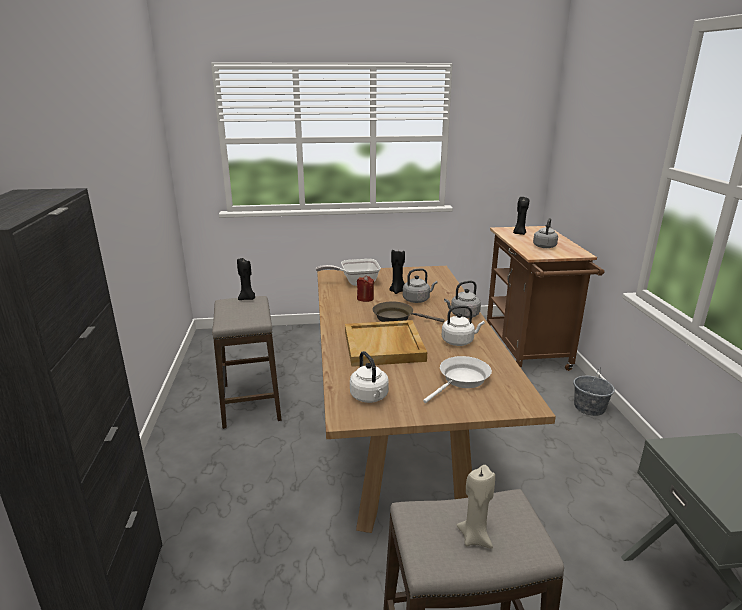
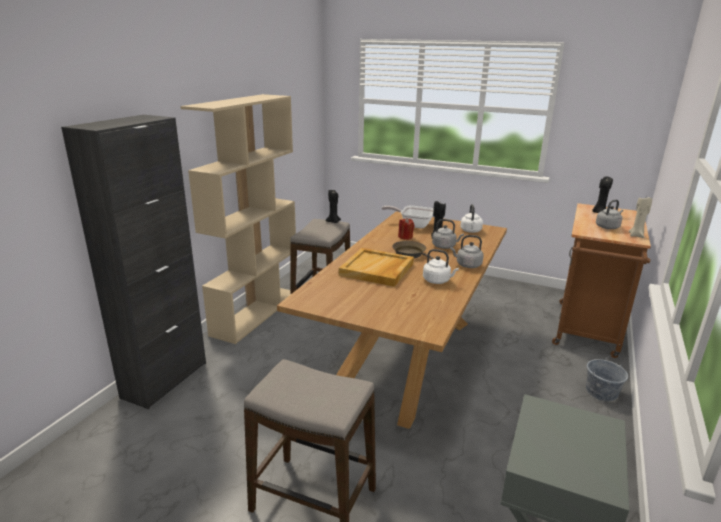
camera: 30 degrees right, 0 degrees up
white kettle [350,351,389,403] -> white kettle moved to [460,204,483,233]
white frying pan [423,356,492,403] -> none
beige candle [457,465,495,549] -> beige candle moved to [629,197,652,238]
none -> beige bookcase [180,94,296,344]

